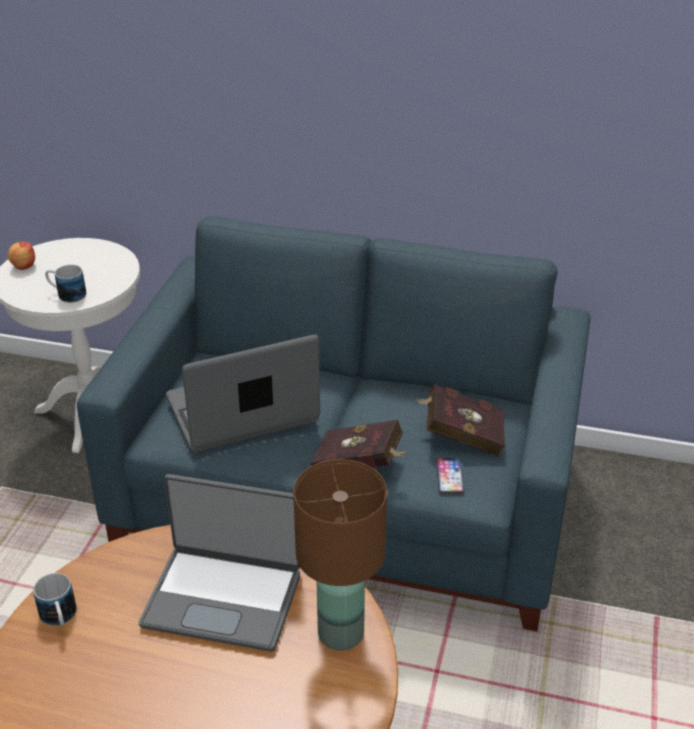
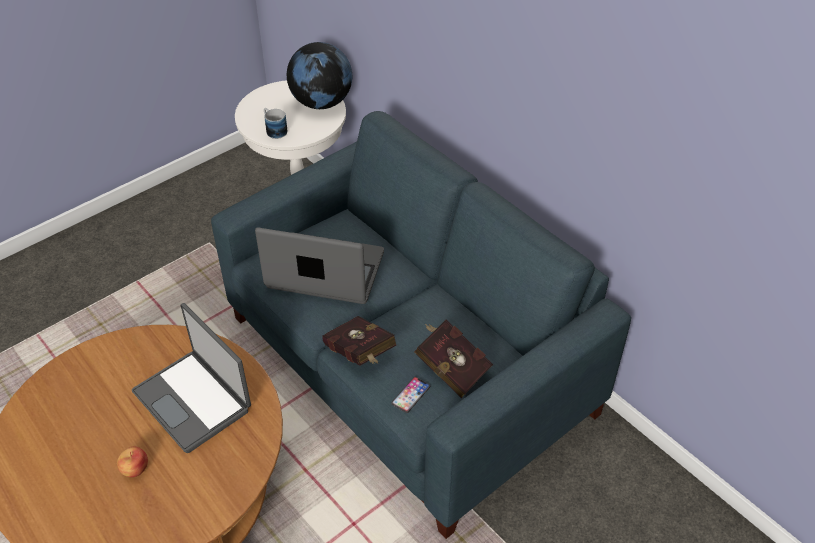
camera: 35 degrees right, 10 degrees up
apple [8,241,35,270] -> apple moved to [117,447,148,477]
mug [33,573,77,626] -> none
brown table lamp [293,459,387,651] -> none
none -> globe [287,42,352,109]

